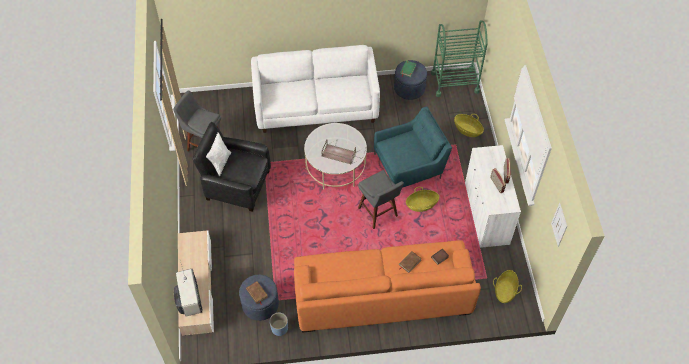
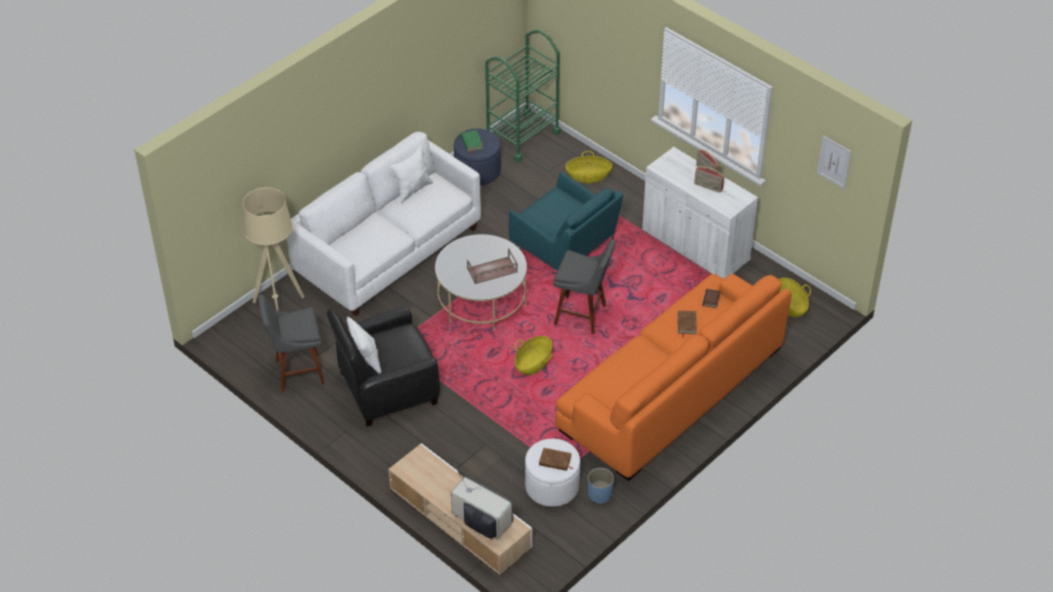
camera: 40 degrees left, 10 degrees down
blue ottoman [239,275,279,321] -> white ottoman [525,439,580,507]
turquoise armchair [374,107,452,188] -> turquoise armchair turned 105 degrees clockwise [509,172,623,271]
basket [406,187,439,212] -> basket moved to [515,336,553,375]
none -> beige floor lamp [243,187,305,311]
none -> white pillow [390,145,433,204]

